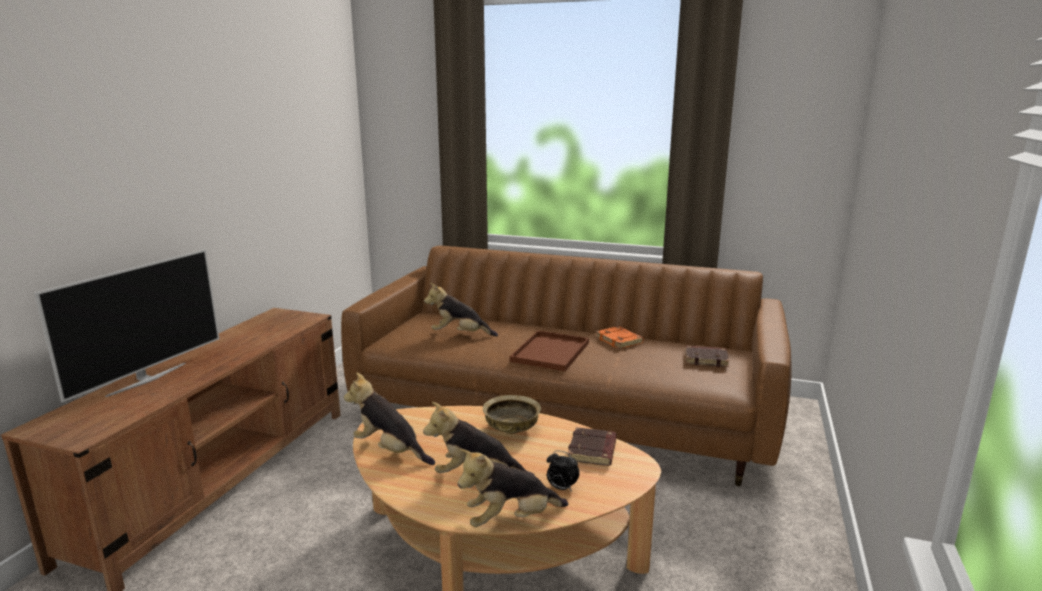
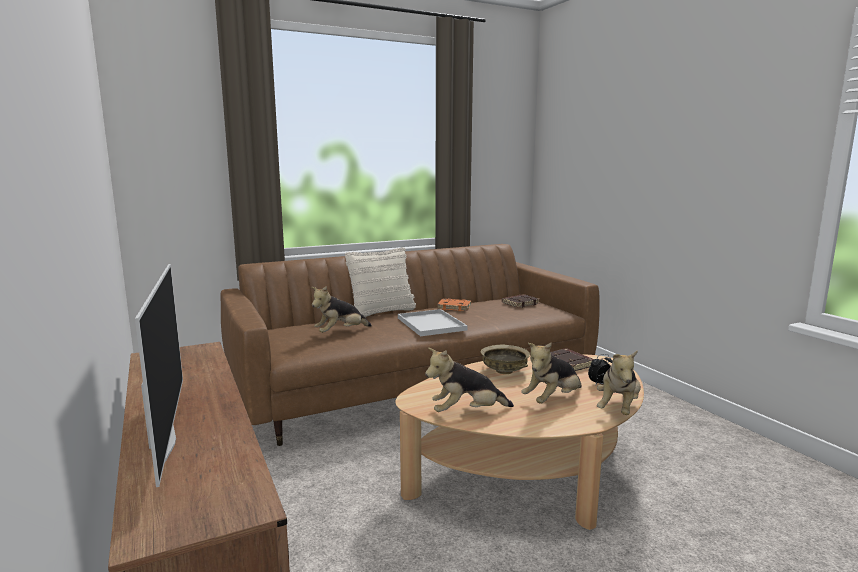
camera: 45 degrees left, 5 degrees down
brown tray [510,331,589,371] -> white tray [398,309,467,336]
none -> beige pillow [345,247,416,317]

